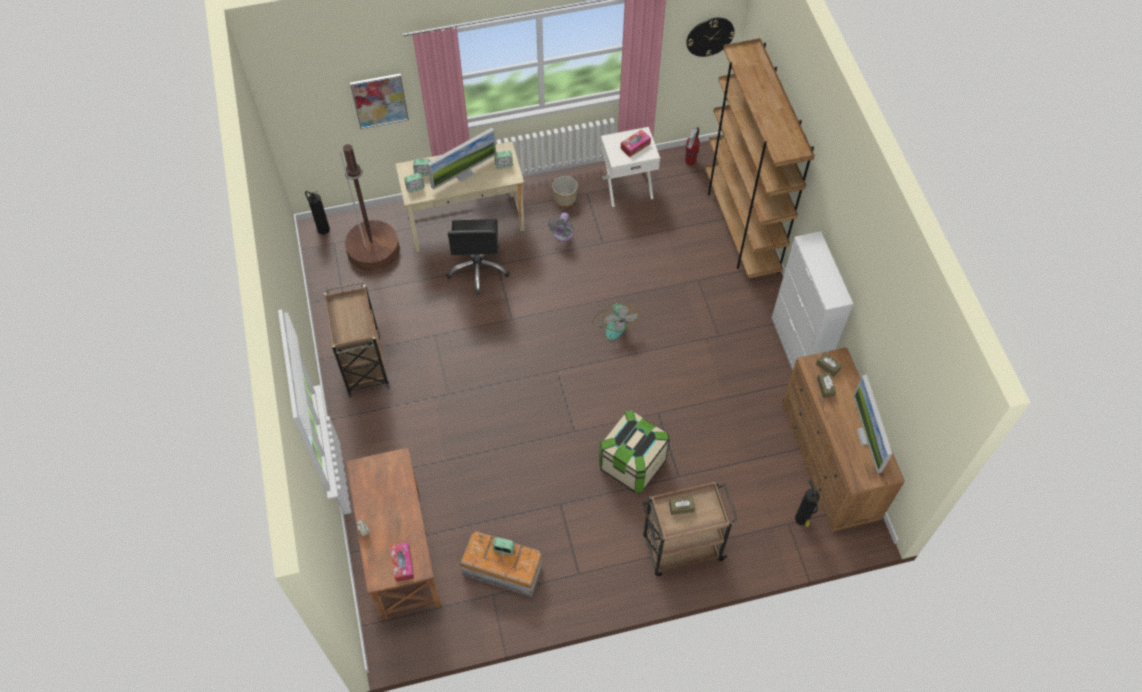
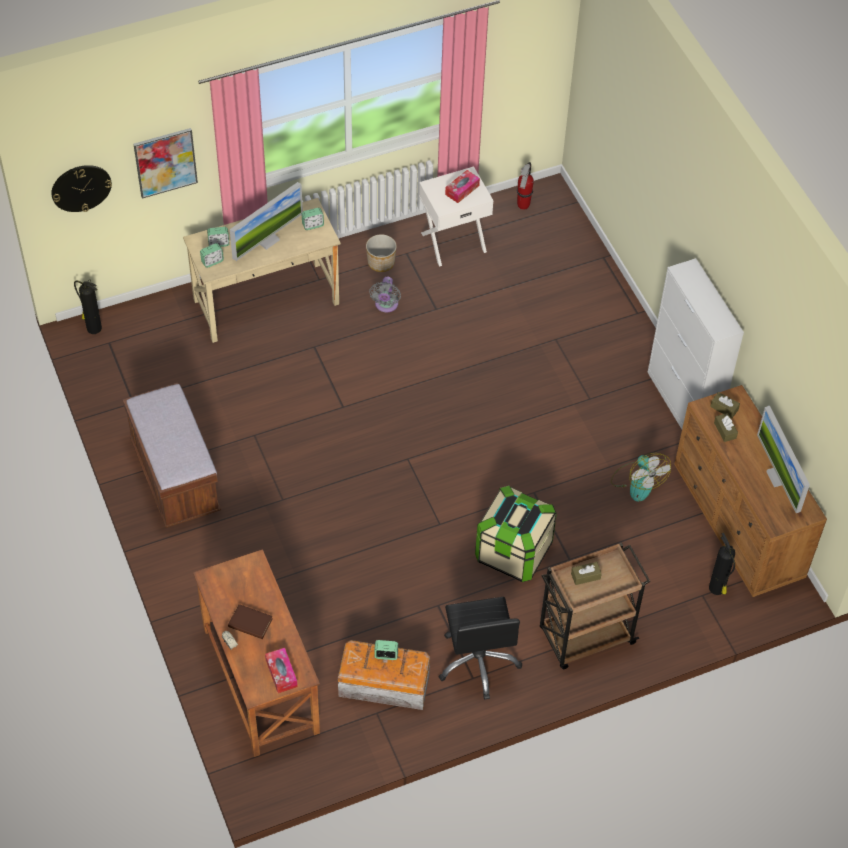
camera: 10 degrees left, 5 degrees down
brown cart [323,282,390,397] -> brown bench [123,383,221,528]
brown floor lamp [340,144,400,271] -> none
black office chair [446,219,510,295] -> black office chair moved to [439,597,522,700]
fan [592,303,639,340] -> fan moved to [611,453,671,502]
wall clock [686,18,735,57] -> wall clock moved to [51,165,112,212]
brown bookcase [705,38,815,279] -> none
none -> brown book [228,604,273,639]

